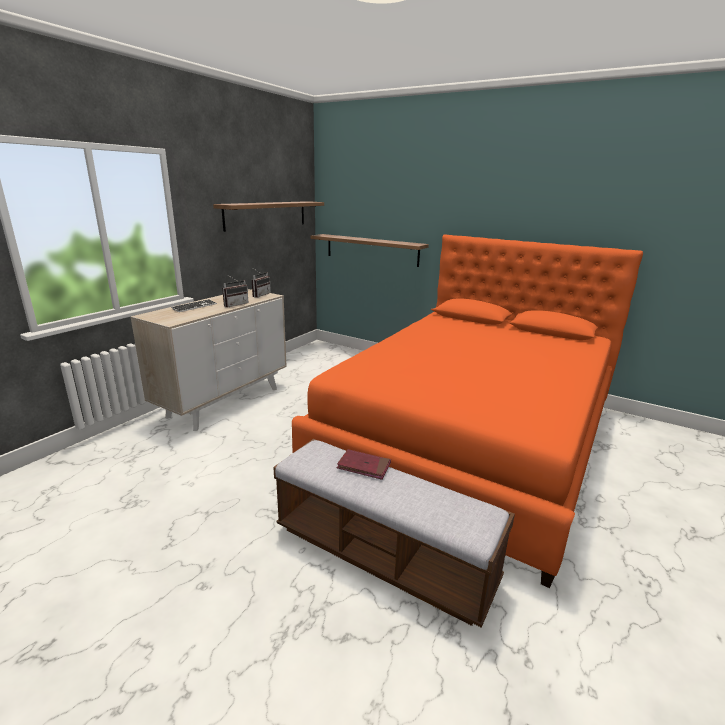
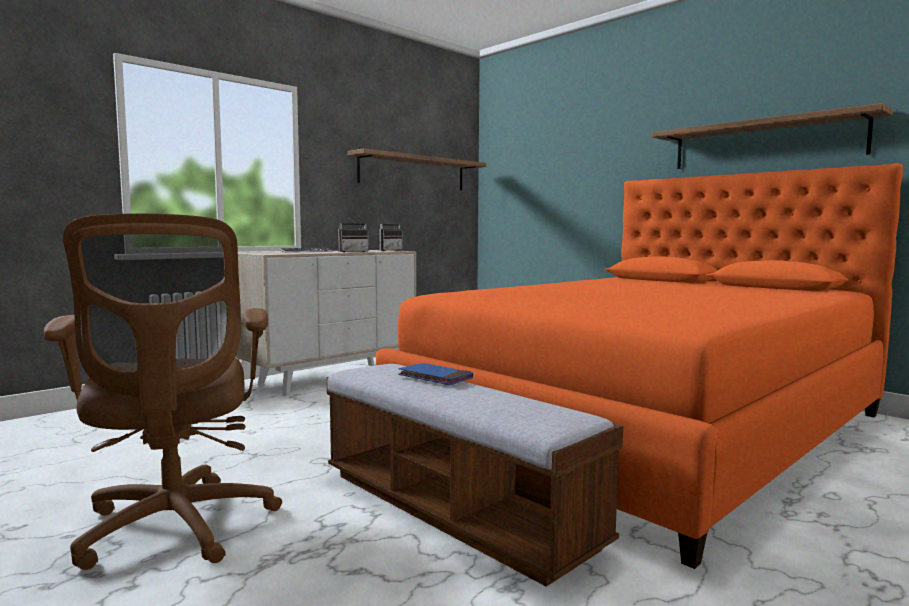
camera: 15 degrees right, 15 degrees down
shelf [311,234,429,267] -> shelf moved to [652,103,893,169]
red book [337,449,391,480] -> blue book [398,363,473,385]
none -> brown office chair [44,213,282,570]

